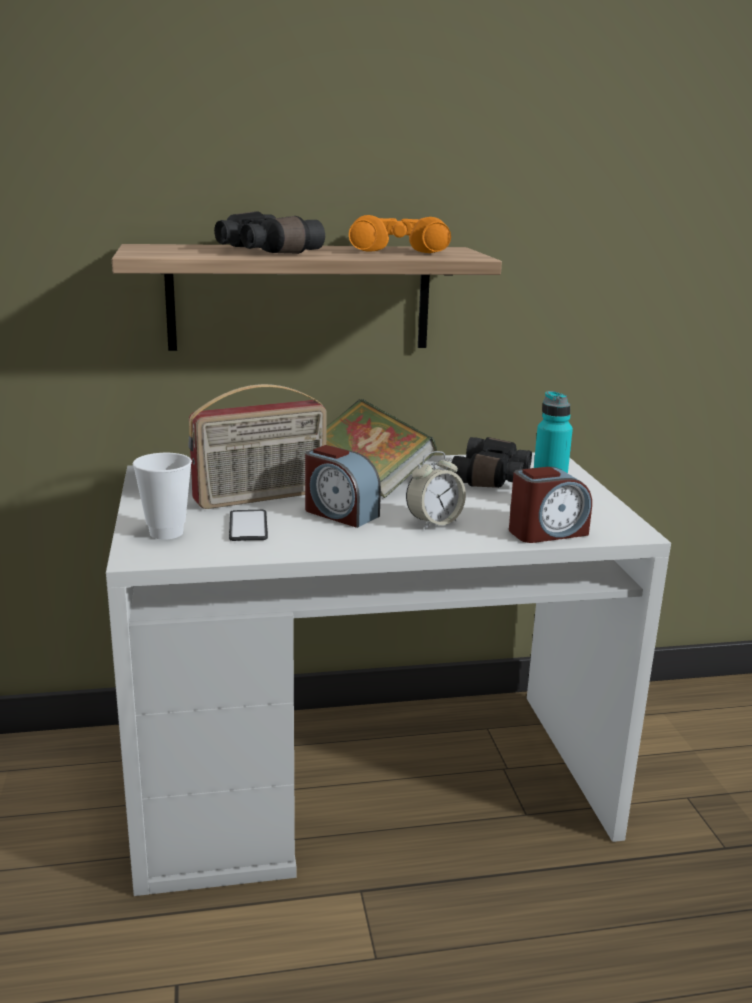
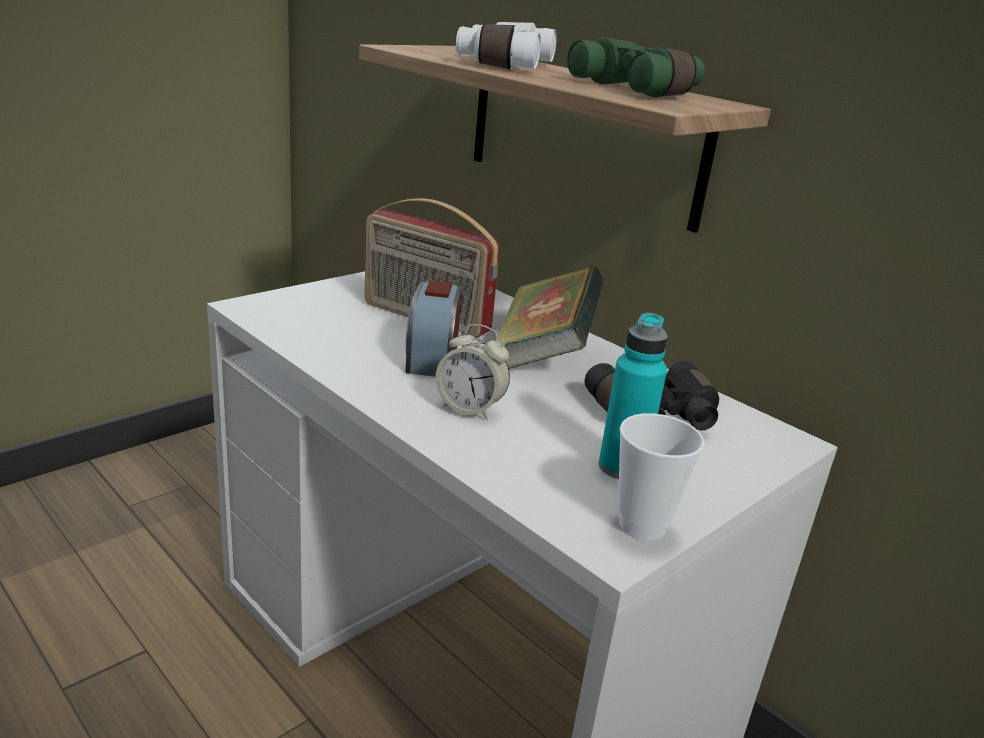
camera: 55 degrees right, 5 degrees up
cup [133,453,192,540] -> cup moved to [618,413,704,540]
black binoculars [214,211,325,254] -> white binoculars [456,22,557,70]
phone [229,510,268,541] -> none
orange binoculars [349,215,451,253] -> green binoculars [567,37,705,97]
alarm clock [509,467,592,543] -> none

